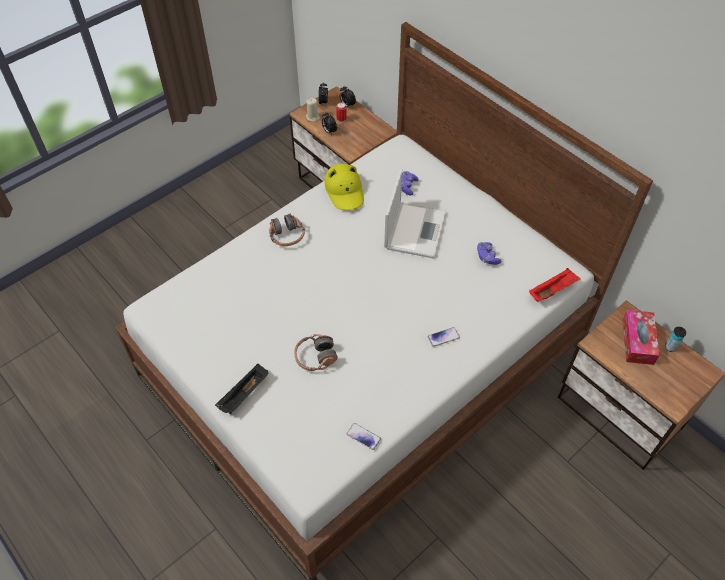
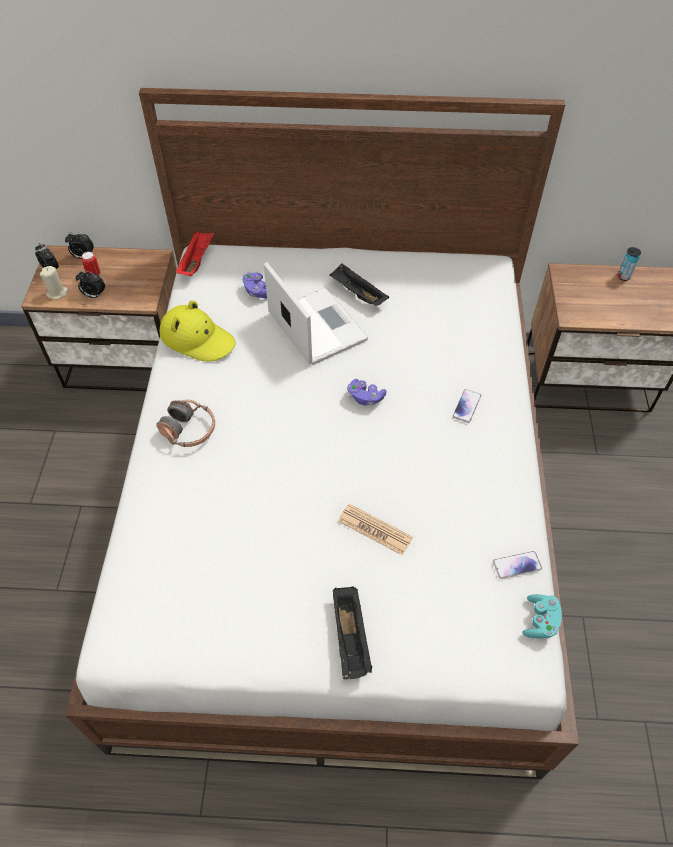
camera: 45 degrees left, 0 degrees up
headphones [294,334,338,371] -> newspaper [338,504,413,555]
purple game controller [477,242,502,265] -> purple game controller moved to [347,379,386,405]
red tray [529,268,581,302] -> red tray moved to [176,231,214,276]
tissue box [622,310,659,365] -> none
none -> black tray [329,264,389,306]
none -> turquoise game controller [522,594,562,638]

